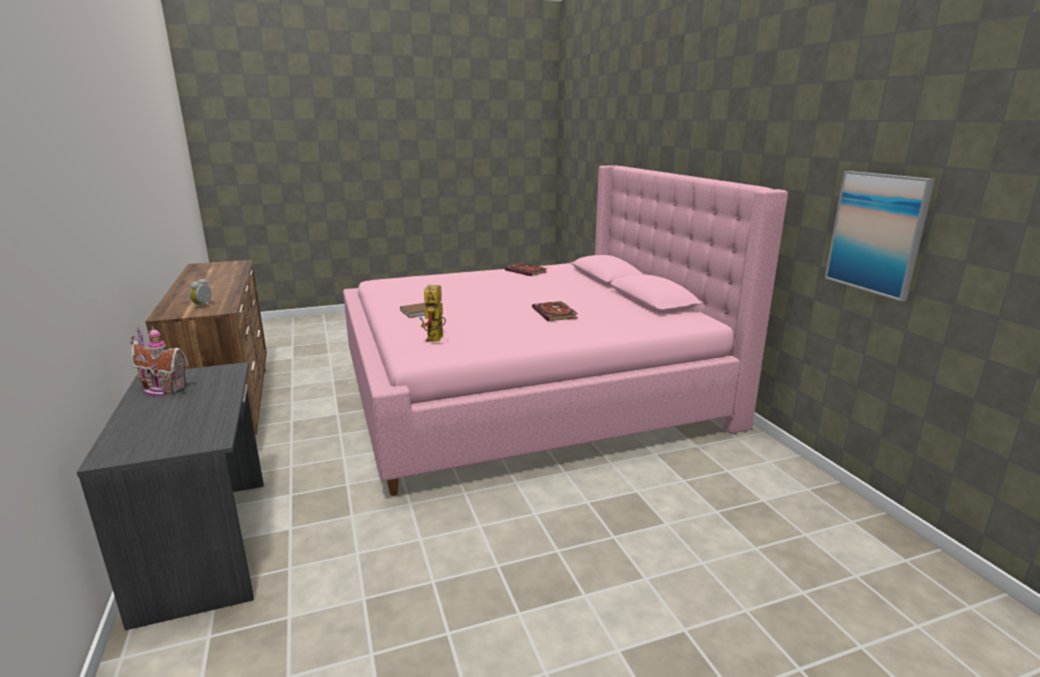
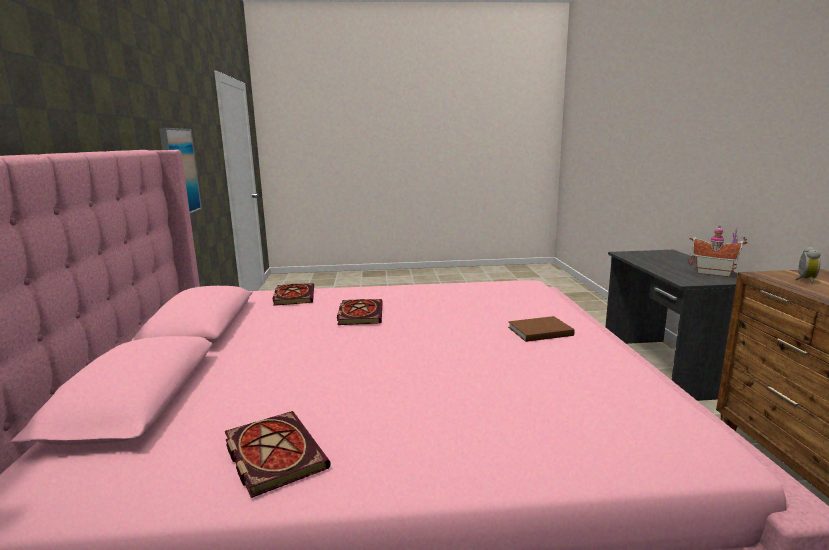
camera: 165 degrees left, 5 degrees down
toy robot [419,285,446,342] -> none
none -> book [273,283,314,306]

